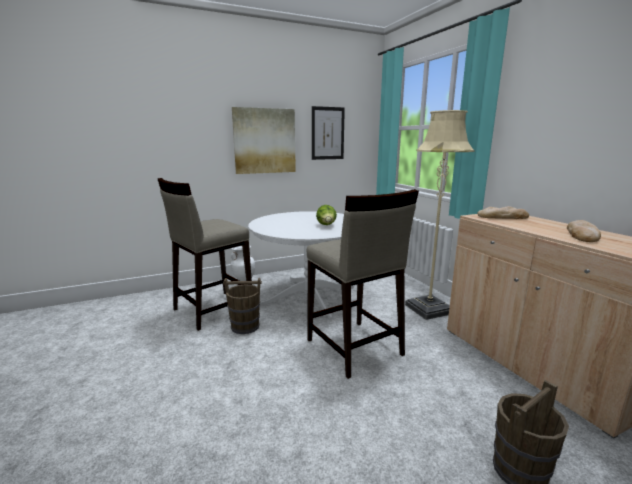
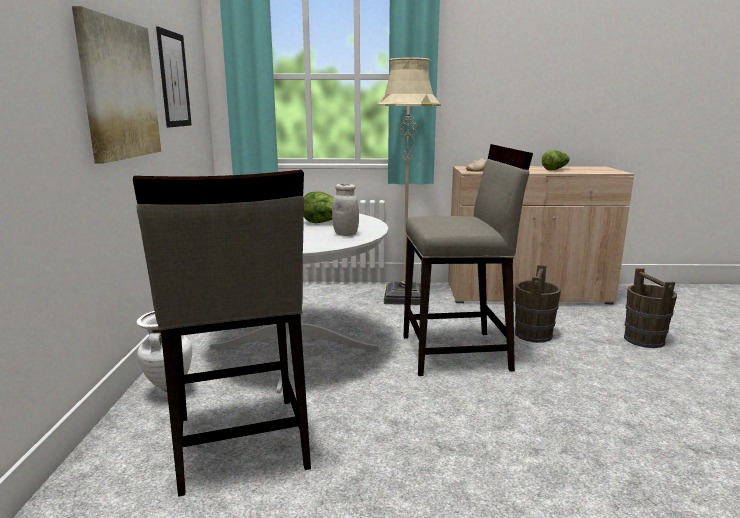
camera: 65 degrees left, 0 degrees up
brown bucket [223,278,262,334] -> brown bucket moved to [515,265,561,343]
bread [567,220,601,242] -> lettuce [542,150,570,170]
none -> white jar [332,184,359,236]

